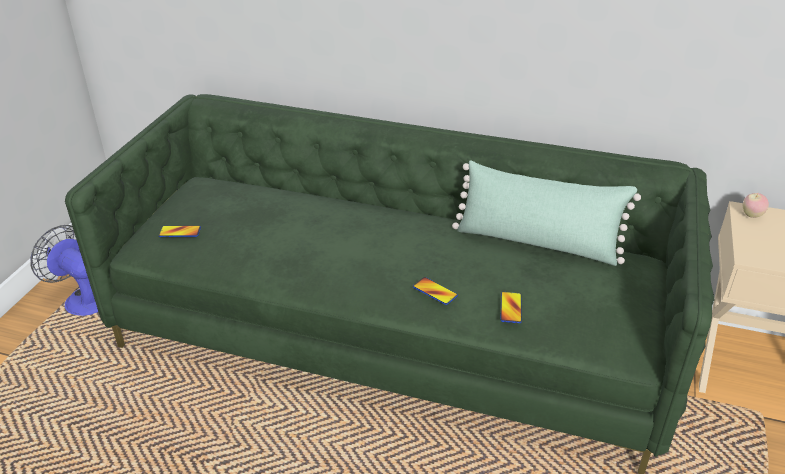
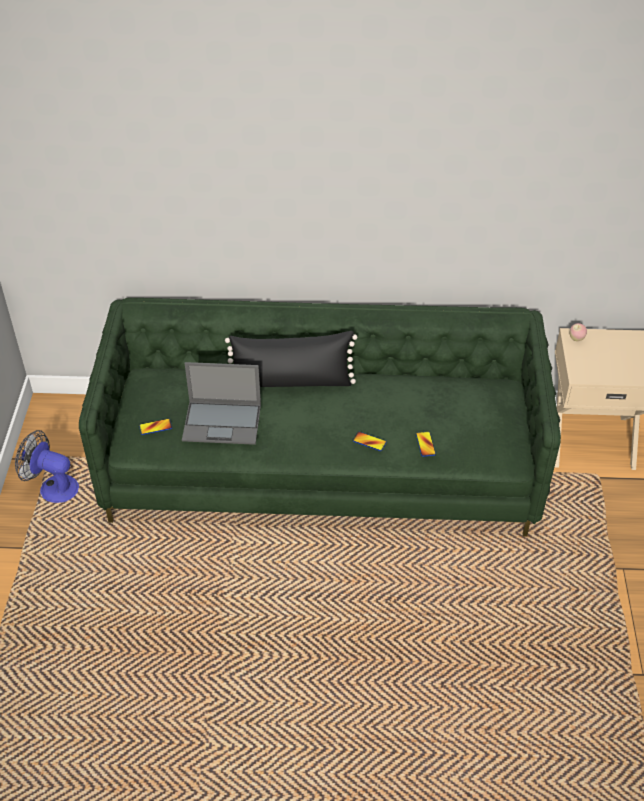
camera: 15 degrees left, 10 degrees up
green pillow [452,160,641,266] -> none
none -> laptop [182,362,261,445]
none -> black pillow [225,331,357,387]

